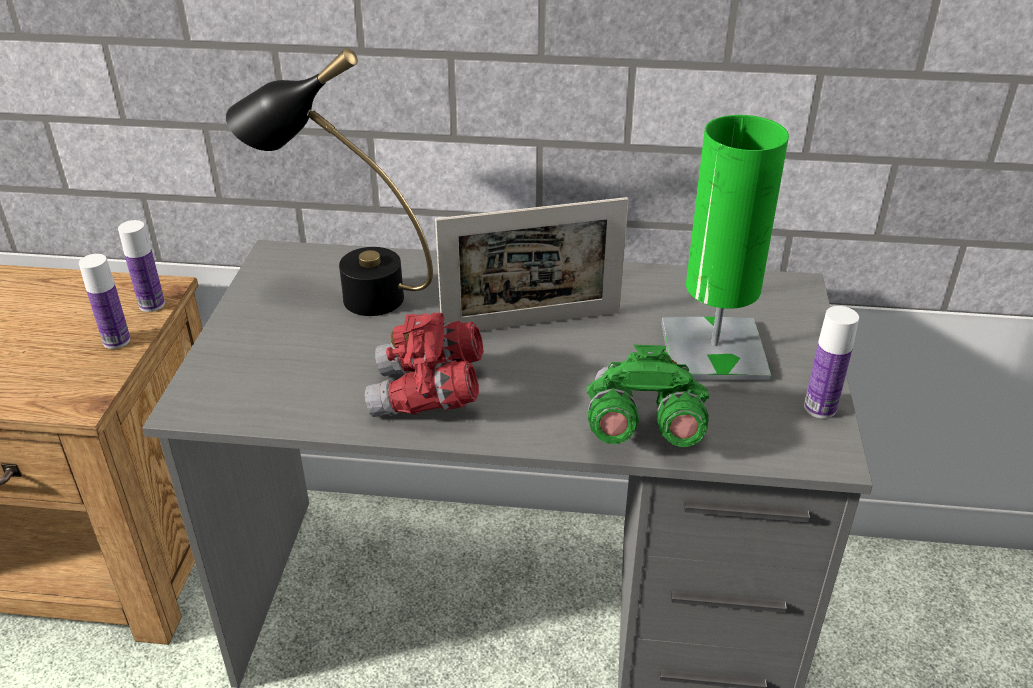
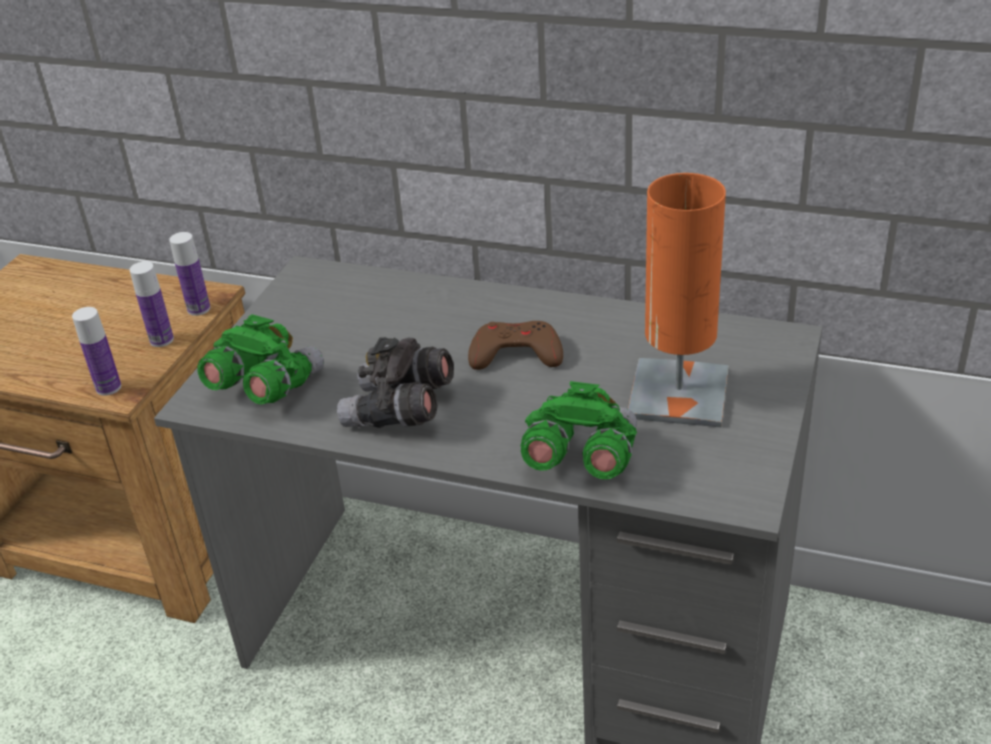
camera: 15 degrees right, 0 degrees up
black table lamp [226,48,433,316] -> none
red binoculars [365,313,484,417] -> grey binoculars [337,337,454,428]
picture frame [435,197,628,331] -> brown game controller [468,321,563,370]
green table lamp [662,115,789,381] -> orange table lamp [628,173,729,427]
bottle [804,306,859,419] -> bottle moved to [72,307,121,396]
none -> green binoculars [197,314,324,404]

